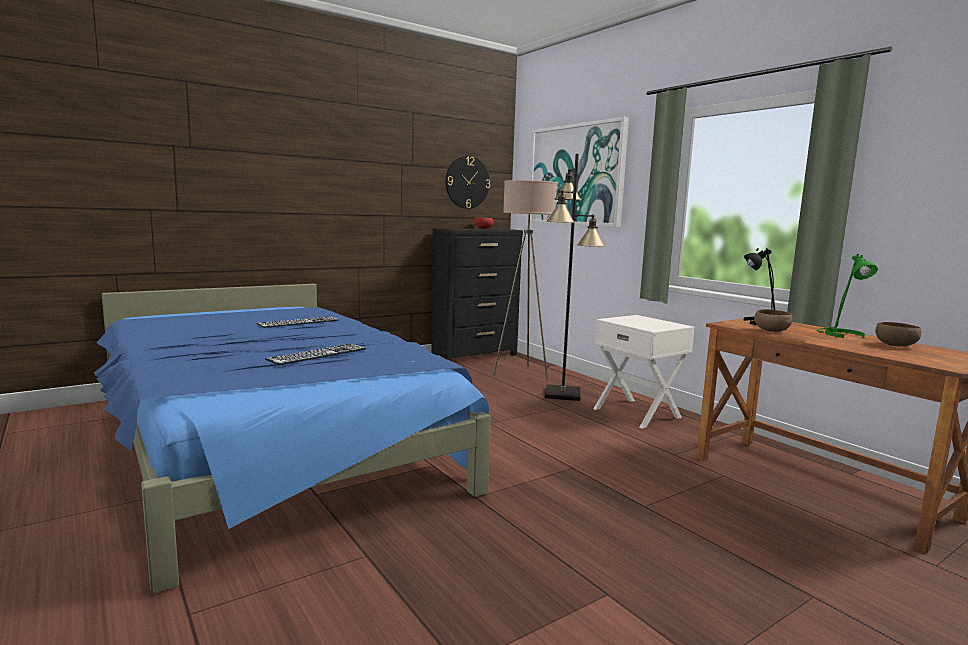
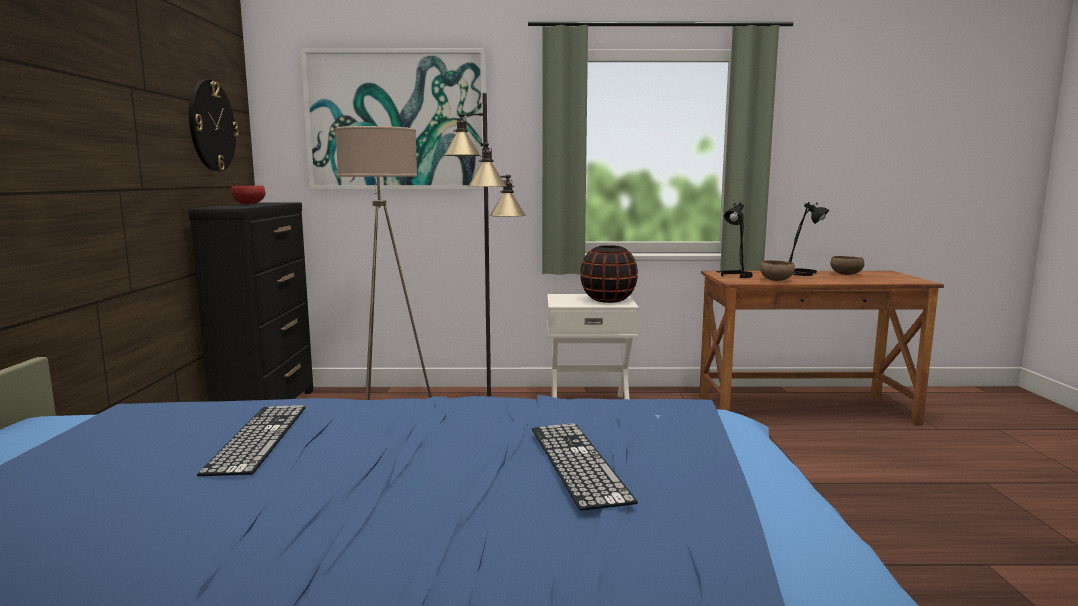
camera: 55 degrees left, 0 degrees up
green table lamp [817,254,878,338] -> black table lamp [789,202,829,276]
none -> black vase [580,245,638,303]

